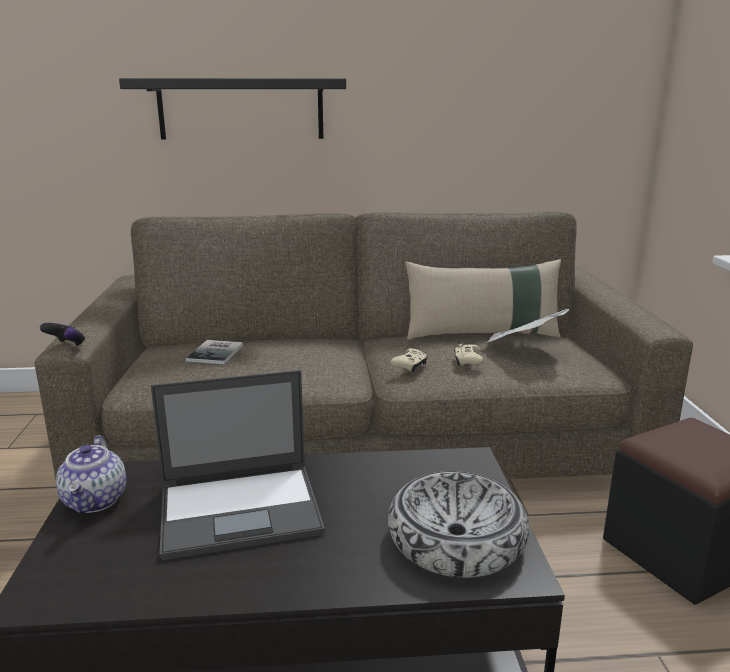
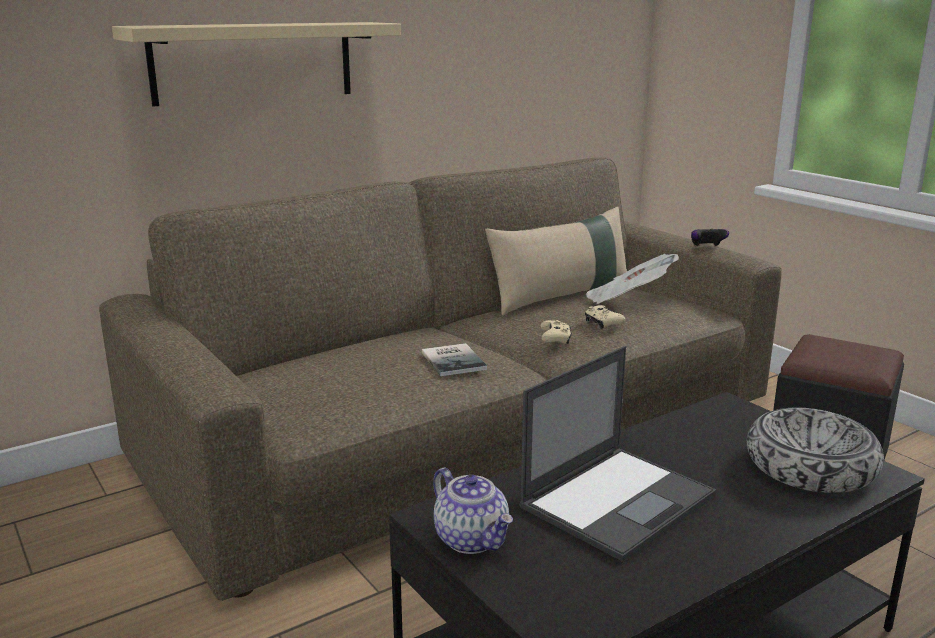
camera: 30 degrees left, 0 degrees up
game controller [40,323,85,346] -> game controller moved to [691,229,729,247]
black shelf [119,78,346,140] -> beige shelf [112,22,401,106]
book [185,340,243,364] -> book moved to [421,343,487,376]

